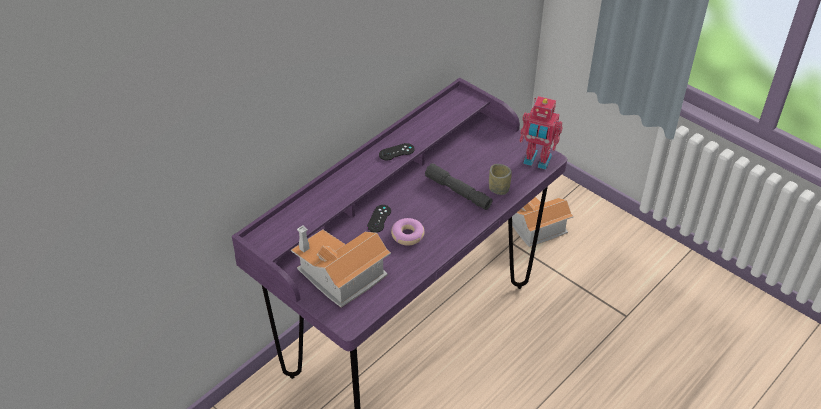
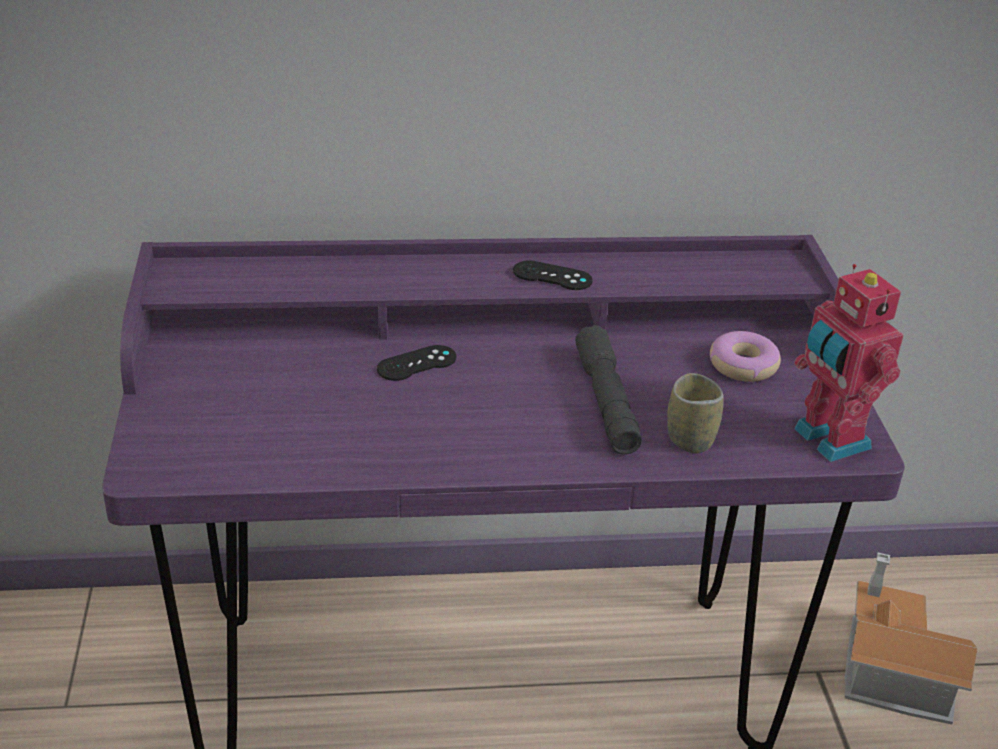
camera: 40 degrees right, 10 degrees down
toy house [291,225,391,308] -> none
donut [391,218,424,246] -> donut moved to [710,331,781,382]

